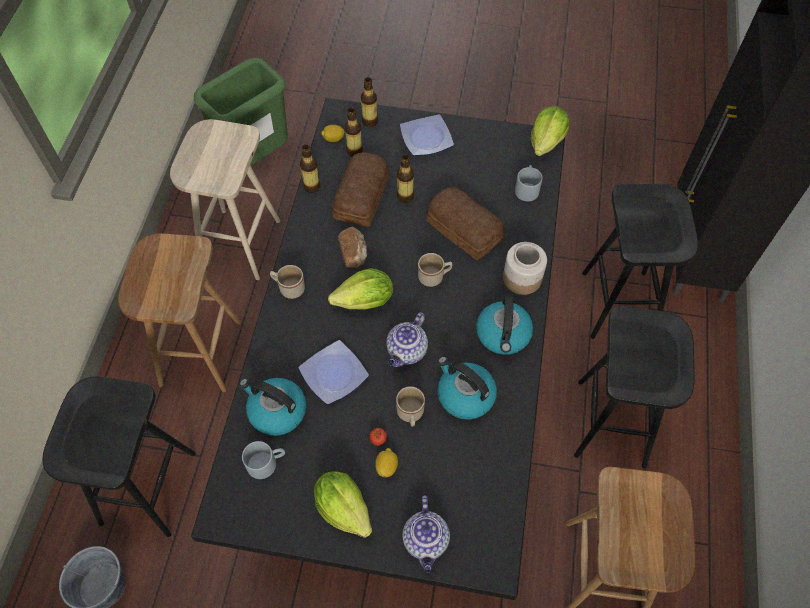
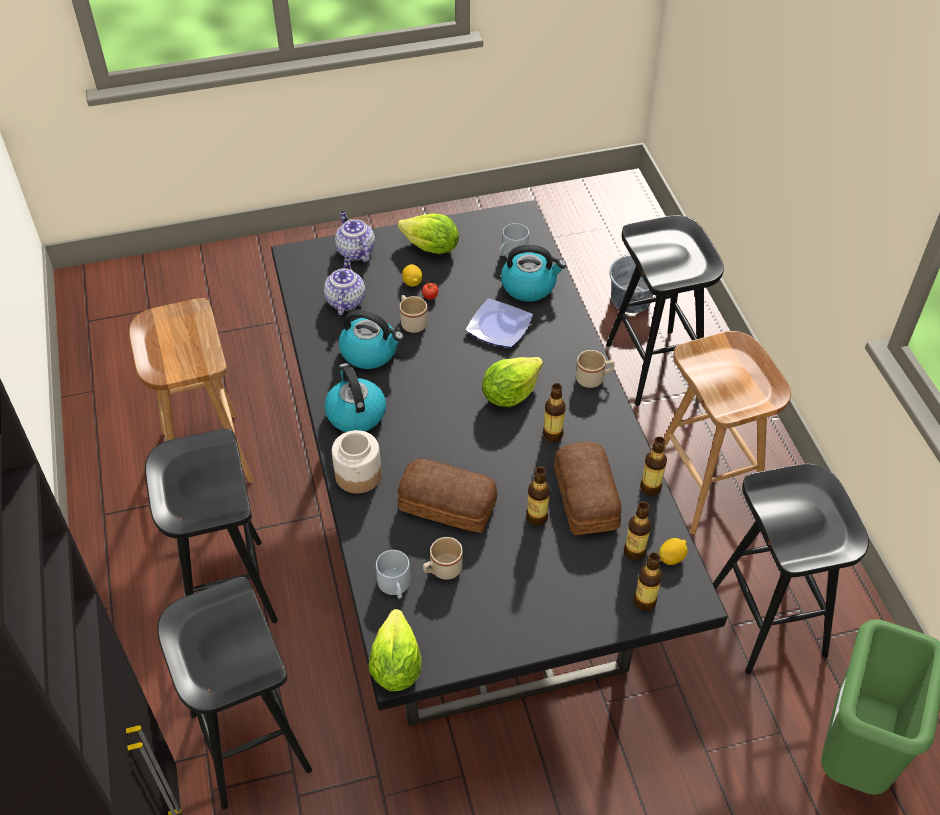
camera: 155 degrees right, 10 degrees down
beige stool [170,119,280,280] -> black stool [713,463,869,675]
bread [338,227,367,268] -> bottle [543,383,566,442]
teapot [386,313,428,367] -> teapot moved to [324,257,365,315]
plate [400,115,454,156] -> none
beige mug [418,253,452,287] -> beige mug moved to [423,537,463,580]

